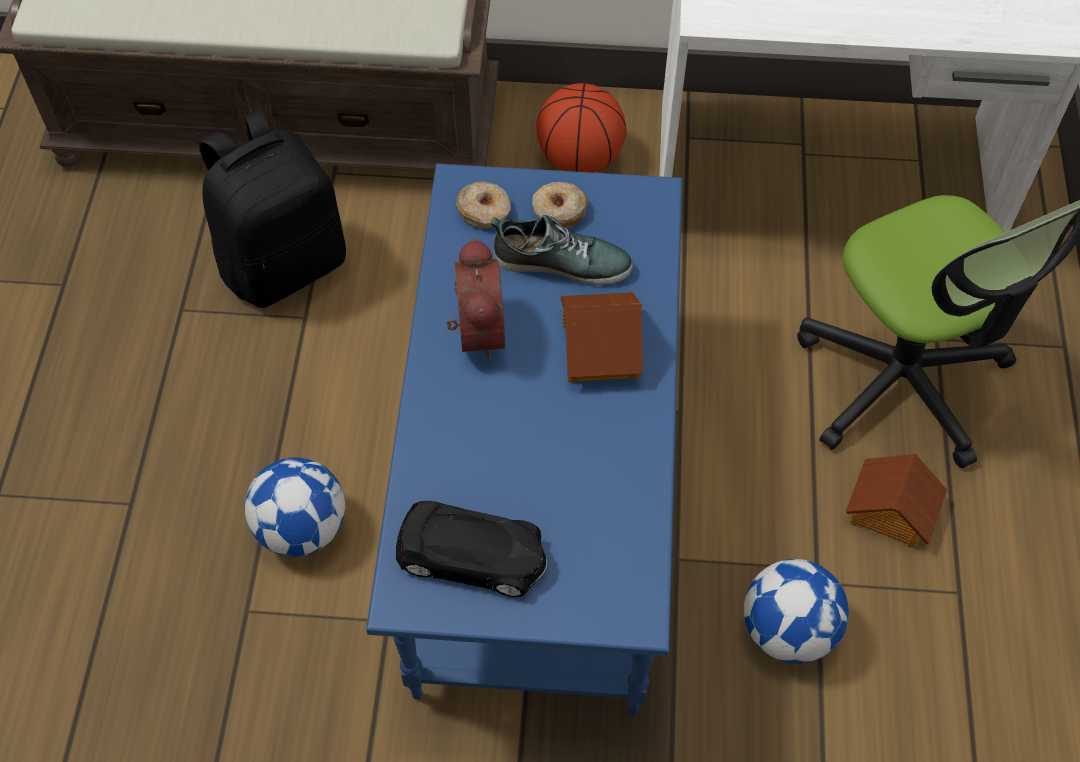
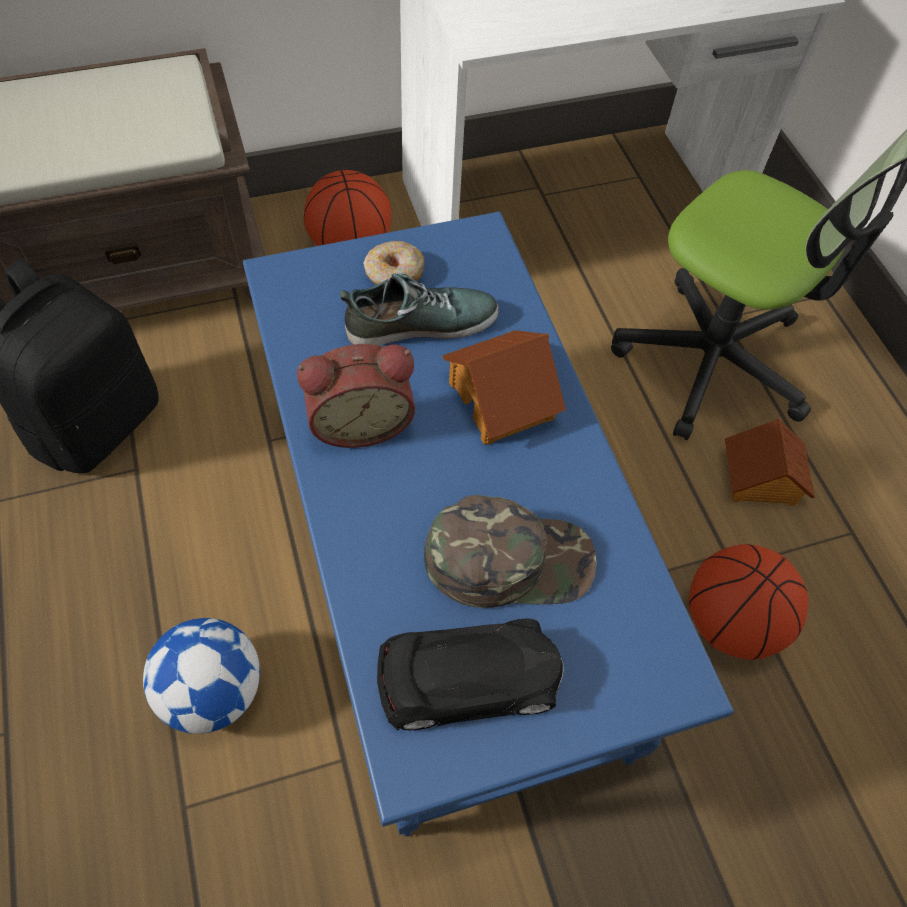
camera: 25 degrees left, 0 degrees up
alarm clock [447,238,505,360] -> alarm clock turned 105 degrees clockwise [297,344,415,448]
donut [456,181,511,228] -> none
football [744,559,849,663] -> basketball [689,544,808,660]
none -> green cap [424,495,597,608]

